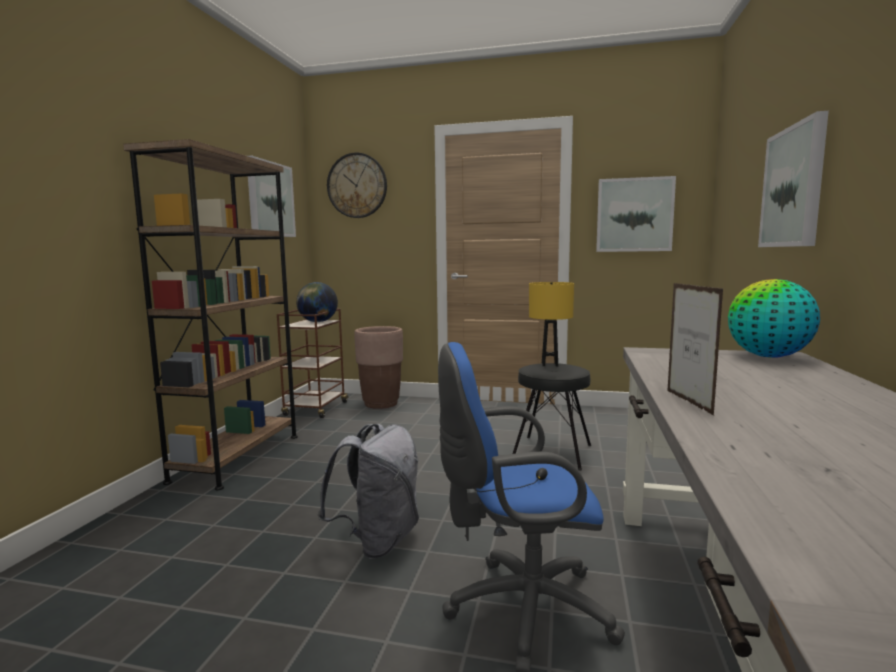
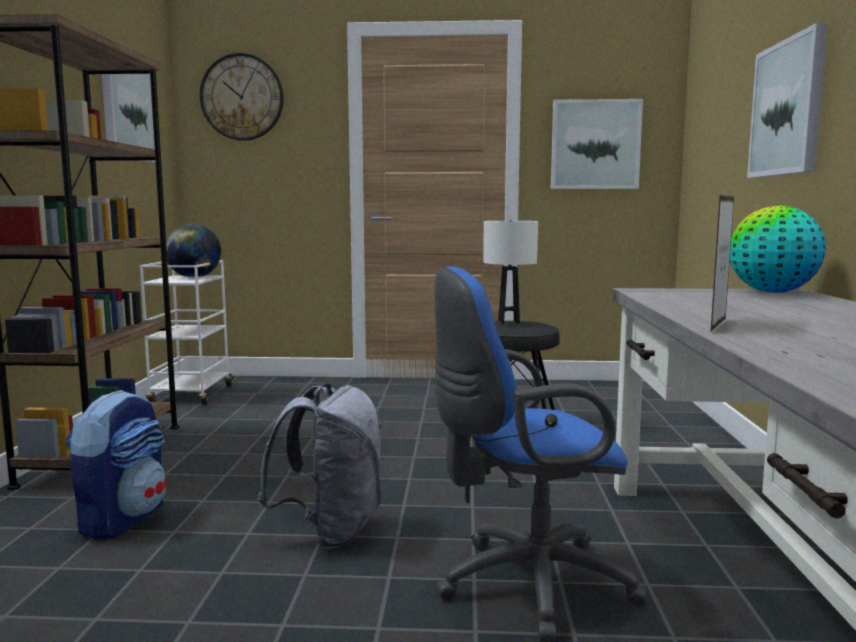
camera: 10 degrees left, 0 degrees up
brown cart [277,309,349,418] -> white cart [140,260,234,405]
brown planter [354,326,403,409] -> none
yellow table lamp [529,282,574,367] -> white table lamp [483,220,538,324]
picture frame [668,283,723,416] -> picture frame turned 45 degrees clockwise [710,195,734,332]
none -> backpack [66,390,167,540]

